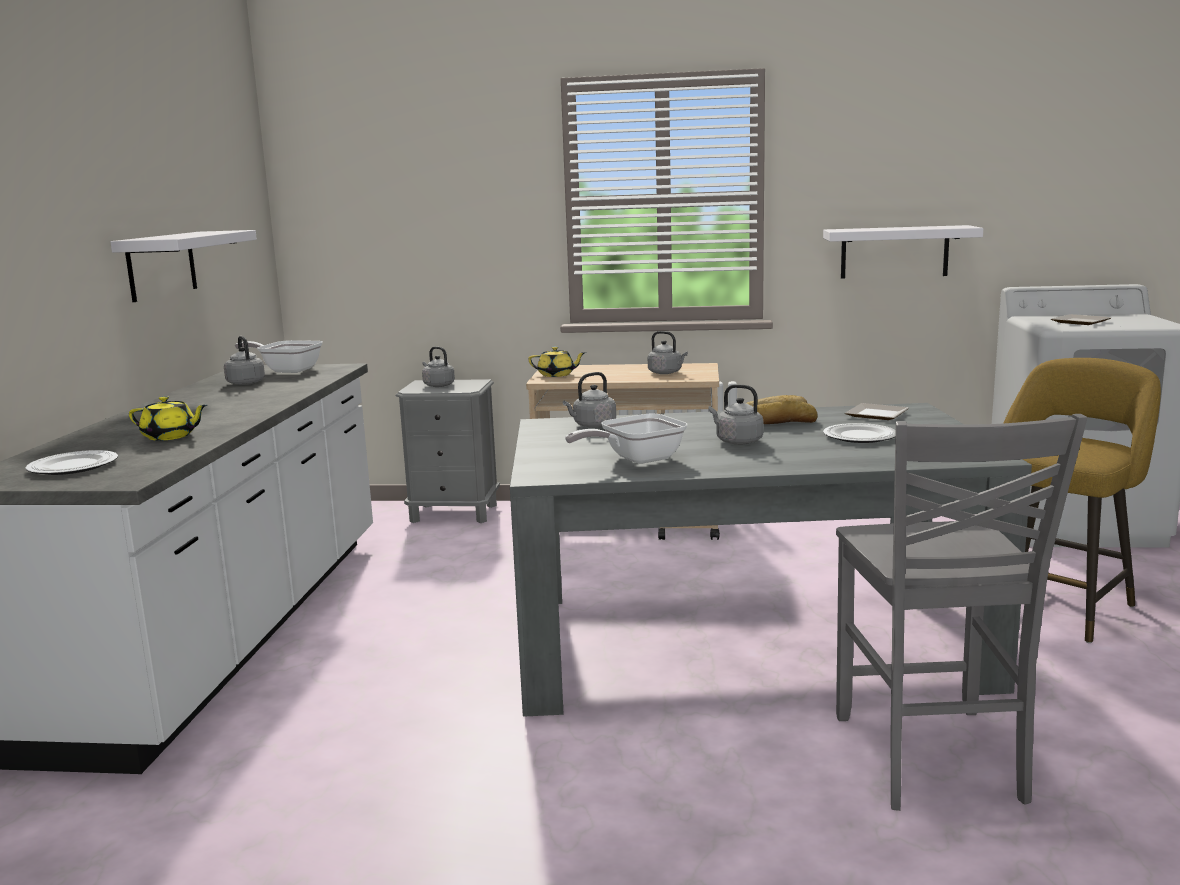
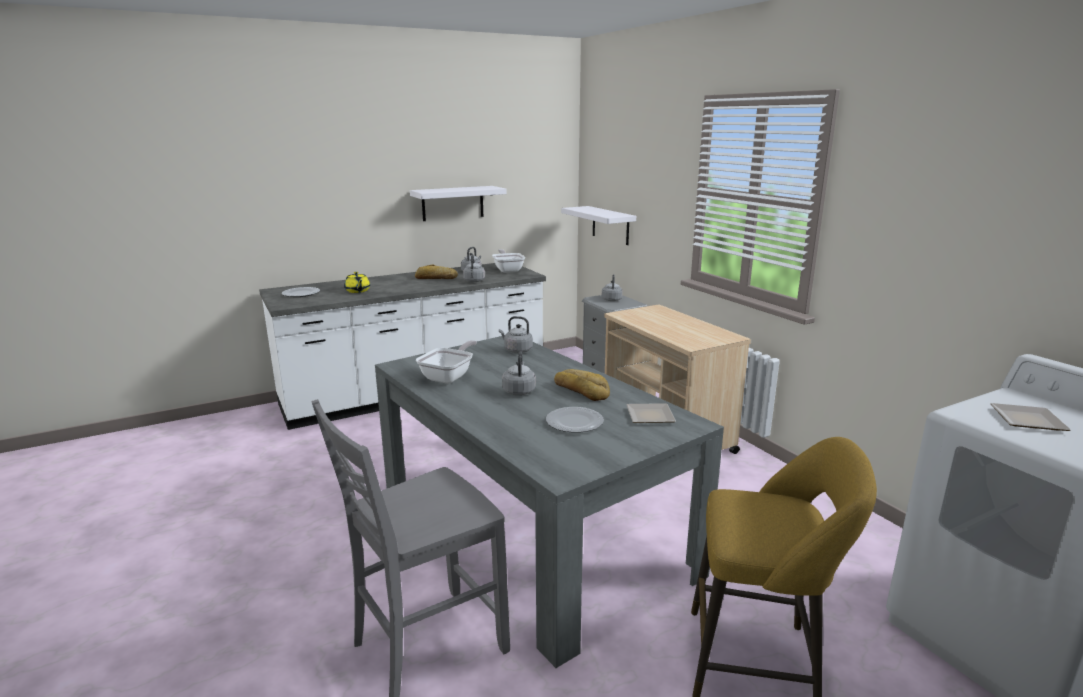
camera: 55 degrees right, 5 degrees up
yellow teapot [528,347,586,377] -> none
frying pan [565,414,687,464] -> frying pan turned 90 degrees clockwise [416,340,477,384]
grey kettle [648,331,688,374] -> grey kettle moved to [463,254,485,282]
white shelf [823,225,983,279] -> white shelf moved to [561,206,636,245]
none -> bread [415,264,458,279]

